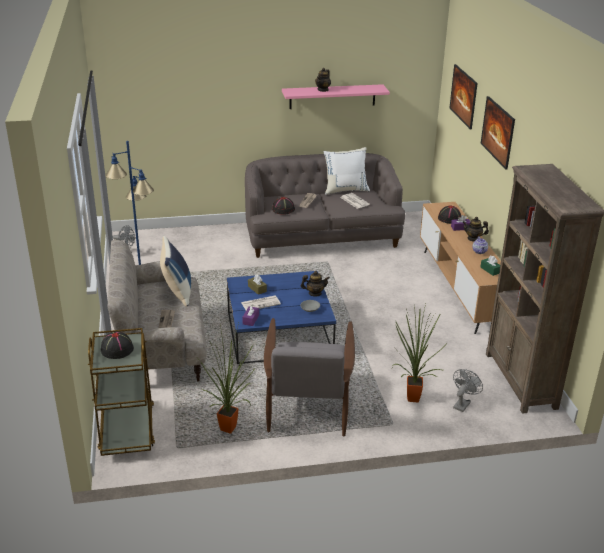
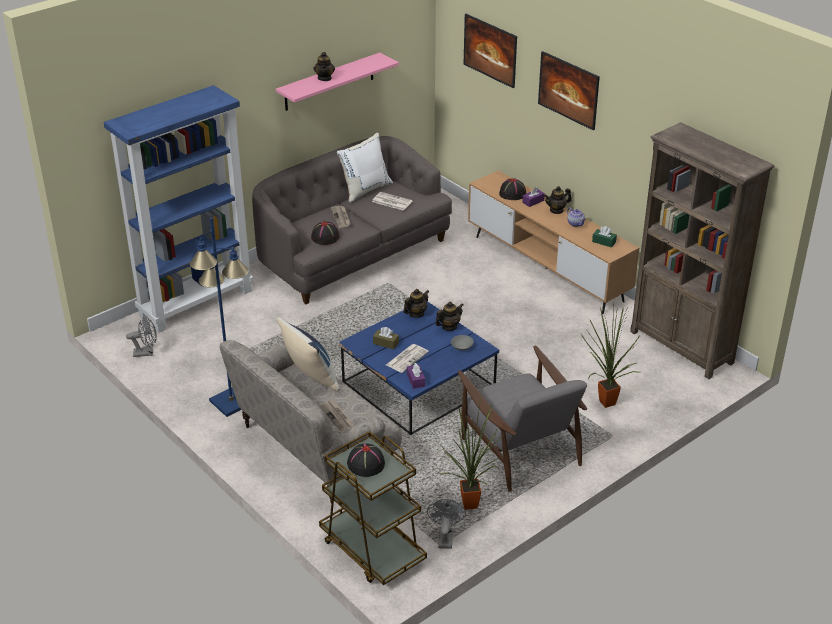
camera: 30 degrees left, 5 degrees up
grey fan [453,369,483,412] -> grey fan moved to [427,499,466,549]
none -> blue bookcase [104,85,253,333]
none -> teapot [404,289,429,318]

